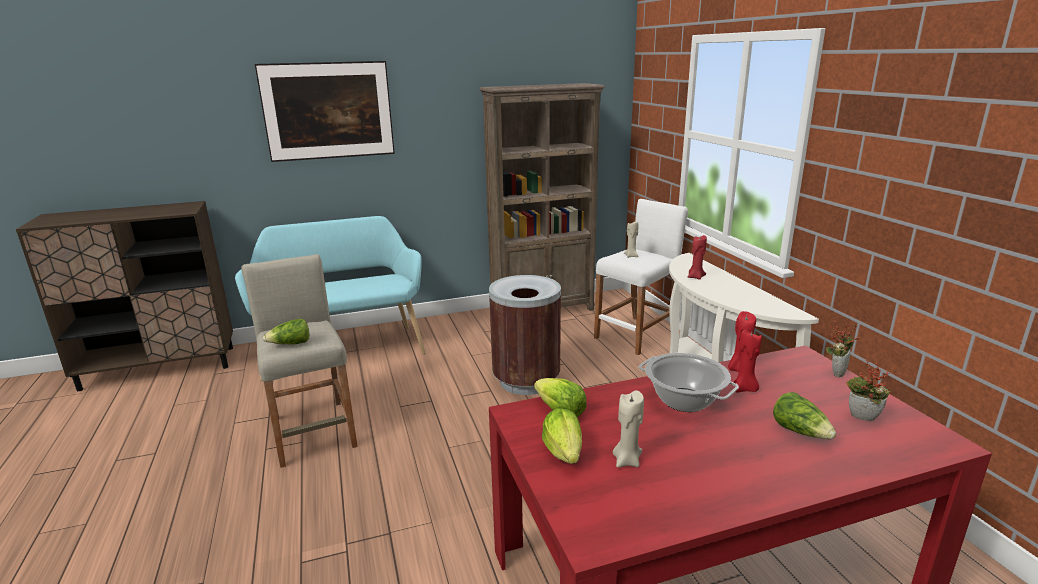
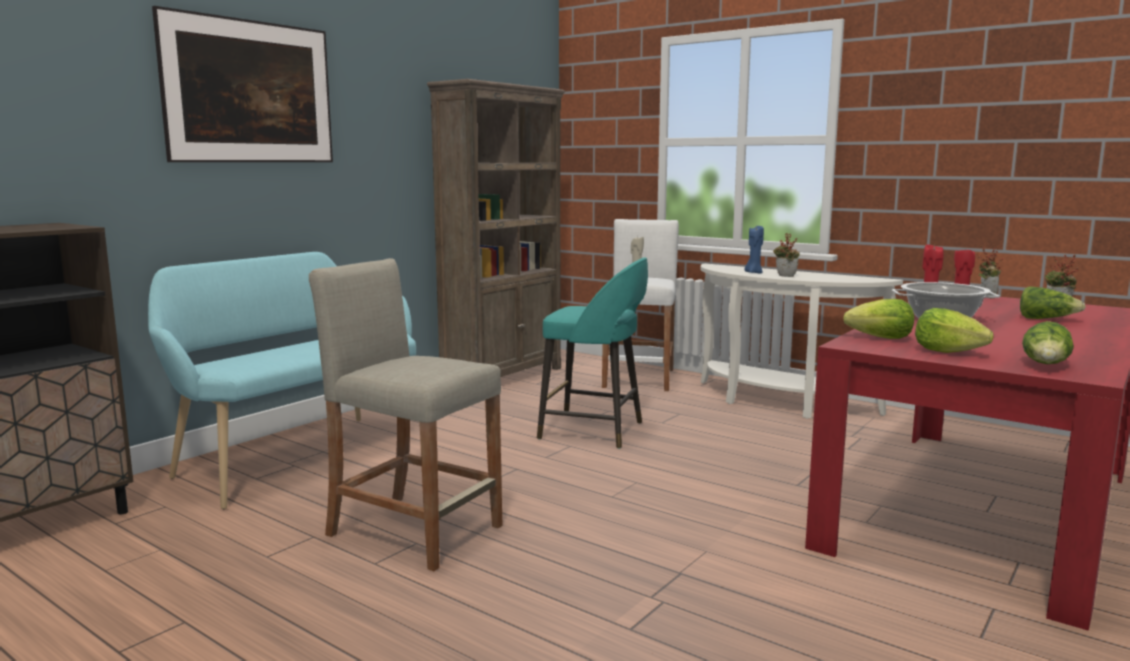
camera: 35 degrees left, 10 degrees down
lettuce [263,319,309,345] -> lettuce moved to [1022,321,1074,364]
brown trash can [489,275,561,395] -> turquoise stool [537,257,648,449]
beige candle [613,390,644,468] -> none
red candle [688,235,707,280] -> blue candle [744,226,764,273]
none -> potted plant [773,233,800,277]

